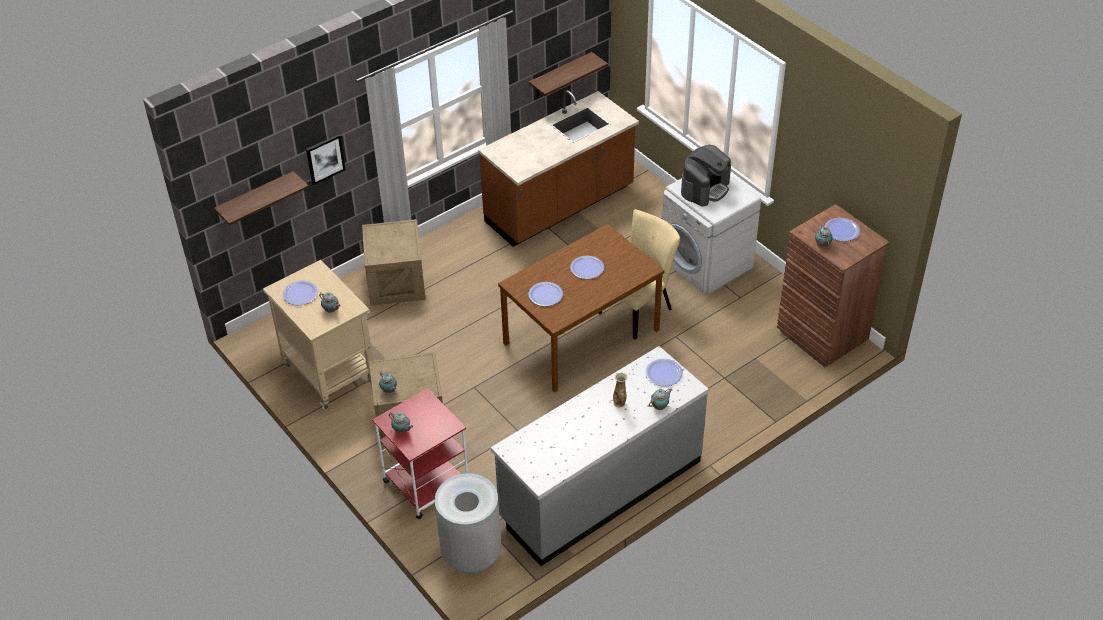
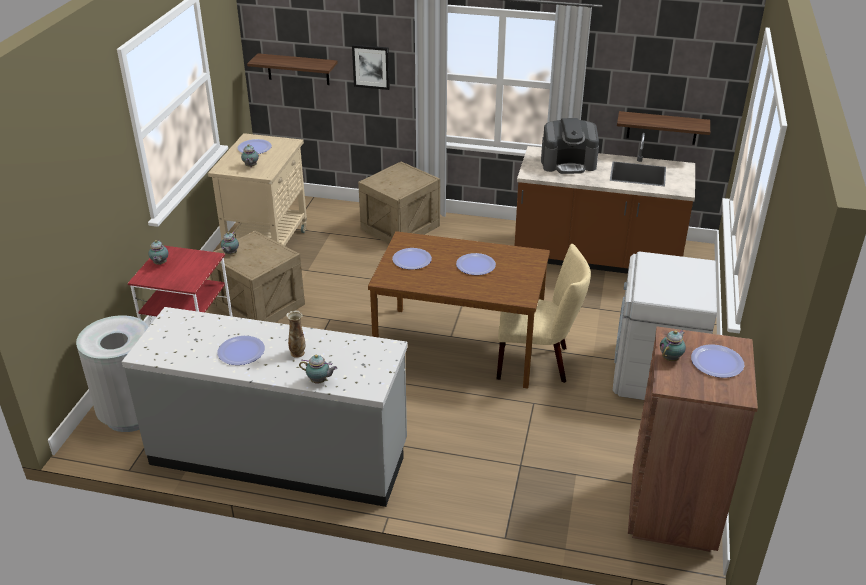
camera: 50 degrees right, 10 degrees down
plate [645,359,683,386] -> plate moved to [217,336,265,365]
coffee machine [681,145,731,206] -> coffee machine moved to [541,118,599,174]

